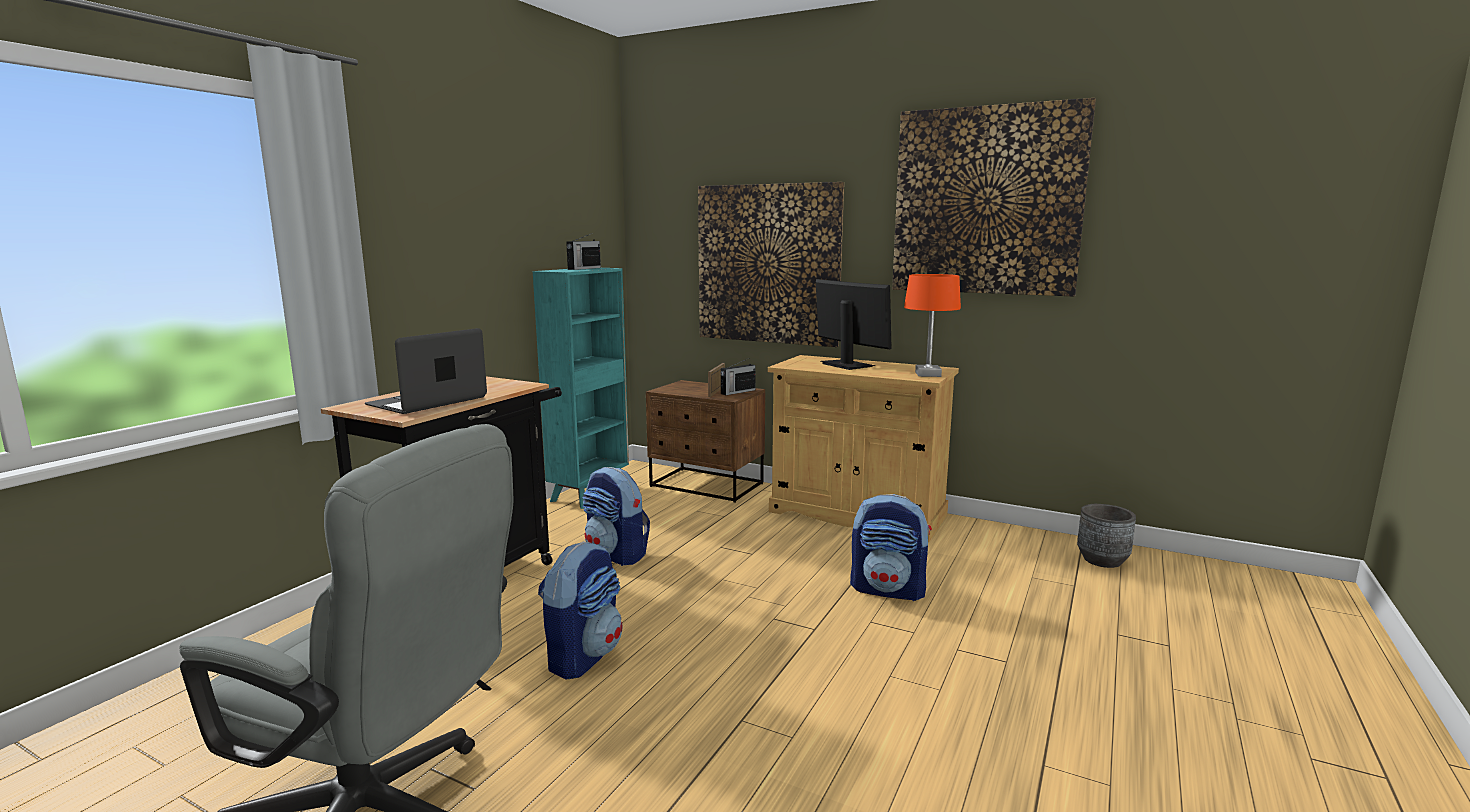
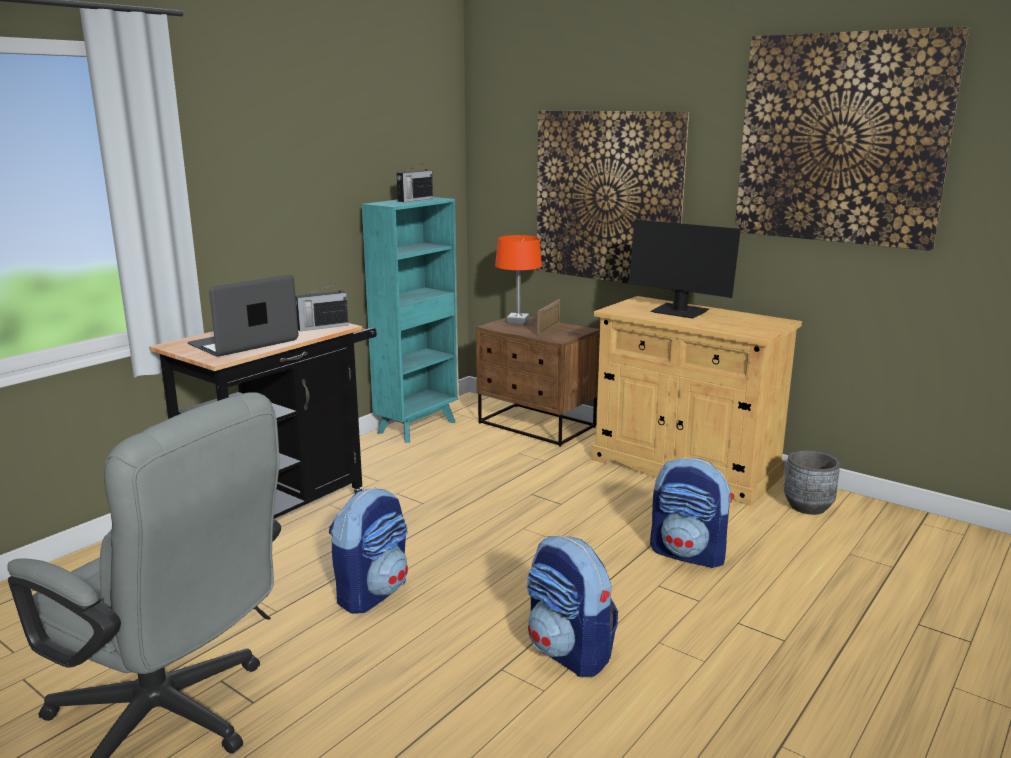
camera: 10 degrees right, 5 degrees up
backpack [582,467,650,566] -> backpack moved to [527,536,618,677]
radio [720,358,756,395] -> radio moved to [296,283,349,331]
monitor [816,279,892,370] -> monitor turned 150 degrees clockwise [628,220,741,319]
orange table lamp [904,274,961,377] -> orange table lamp moved to [495,235,542,325]
grey planter [1077,504,1136,568] -> grey planter moved to [784,450,840,515]

